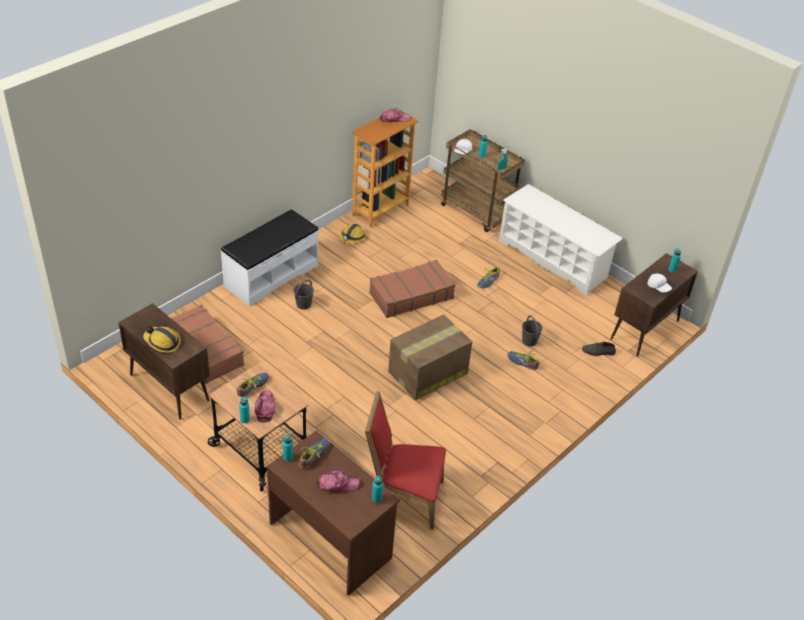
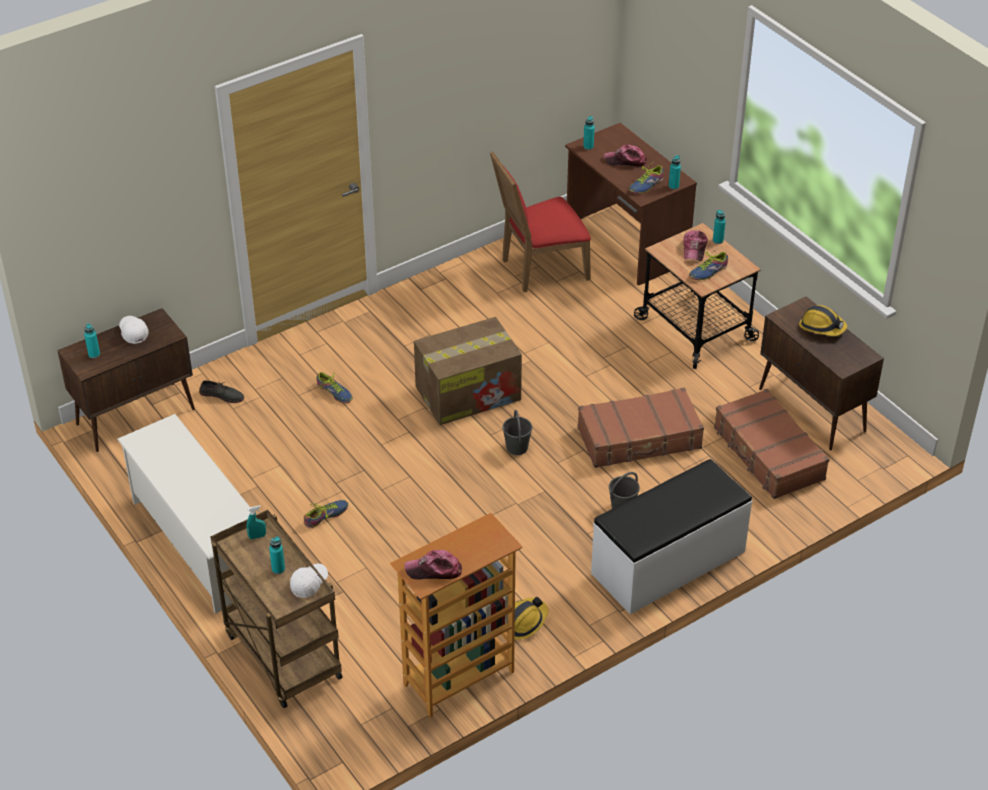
camera: 165 degrees left, 0 degrees up
red chair [365,391,446,530] -> red chair turned 135 degrees clockwise [490,151,591,292]
brown suitcase [369,260,456,318] -> brown suitcase moved to [577,388,704,468]
grey bucket [522,315,543,347] -> grey bucket moved to [502,410,532,455]

